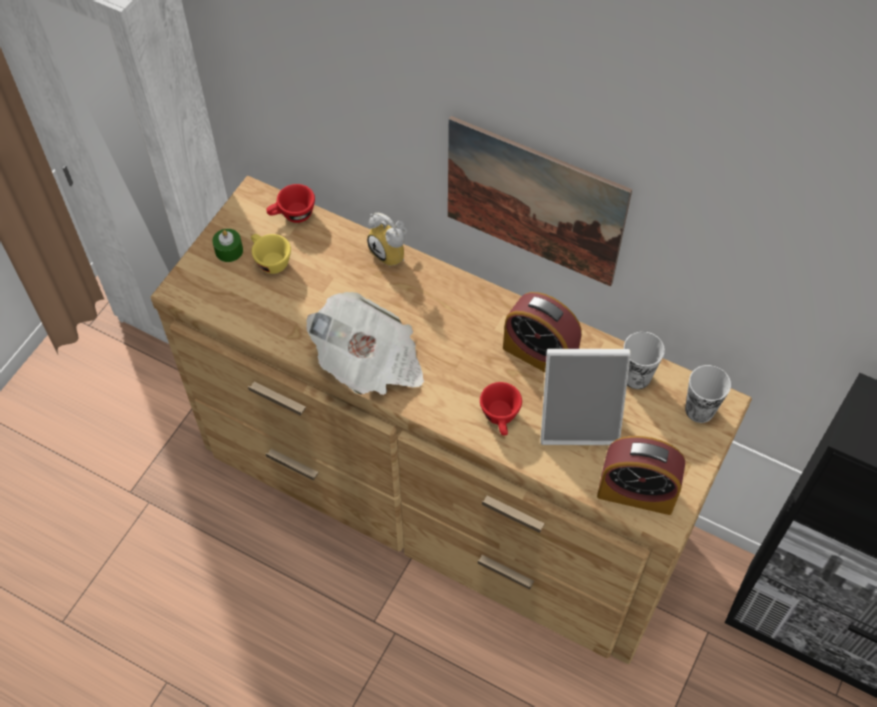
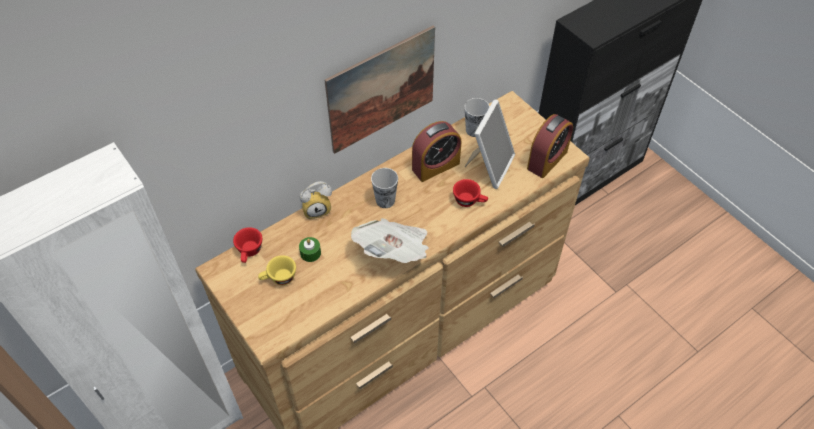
camera: 65 degrees left, 5 degrees down
green candle [212,229,243,262] -> green candle moved to [299,237,321,262]
cup [685,365,731,423] -> cup moved to [371,168,398,208]

